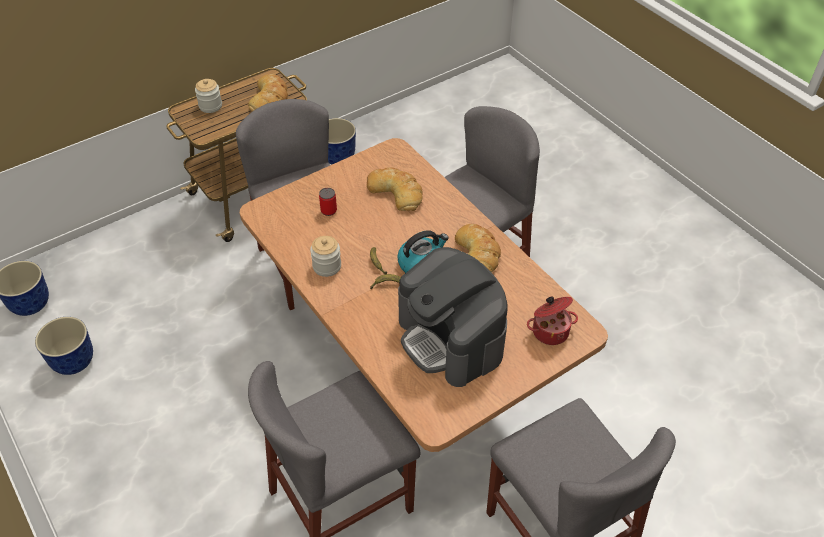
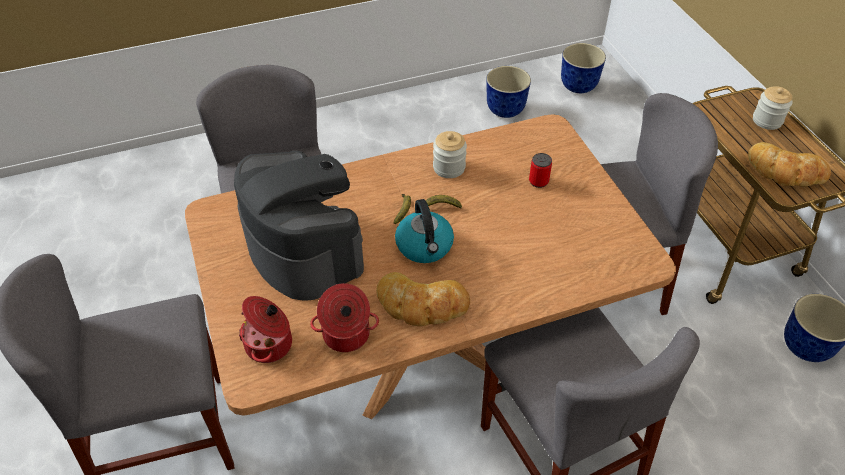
camera: 105 degrees right, 0 degrees up
bread [367,167,423,211] -> none
coffee machine [398,247,508,387] -> coffee machine turned 75 degrees clockwise [234,151,364,301]
none -> cooking pot [310,283,379,352]

